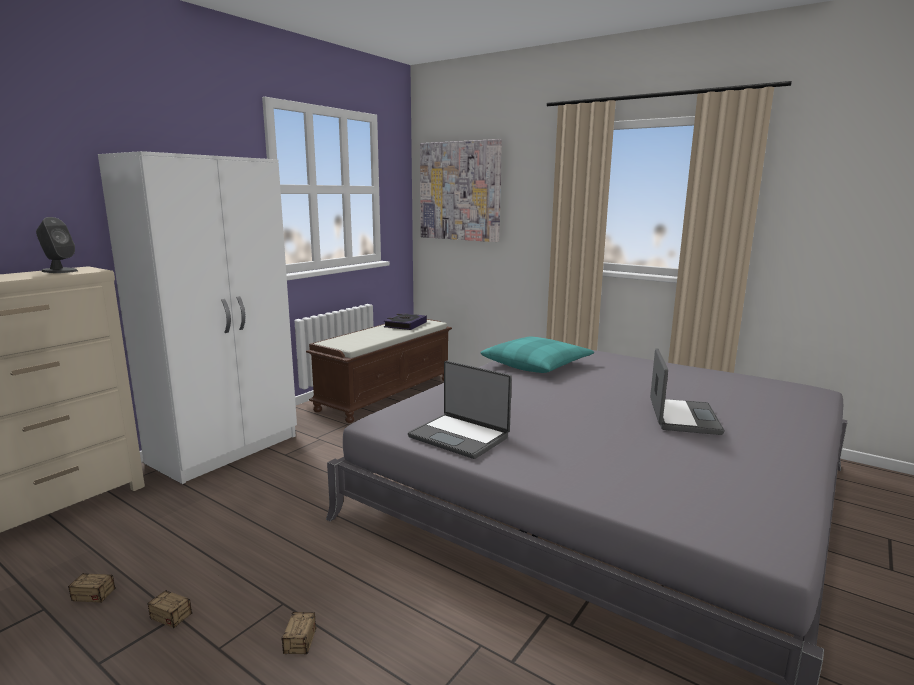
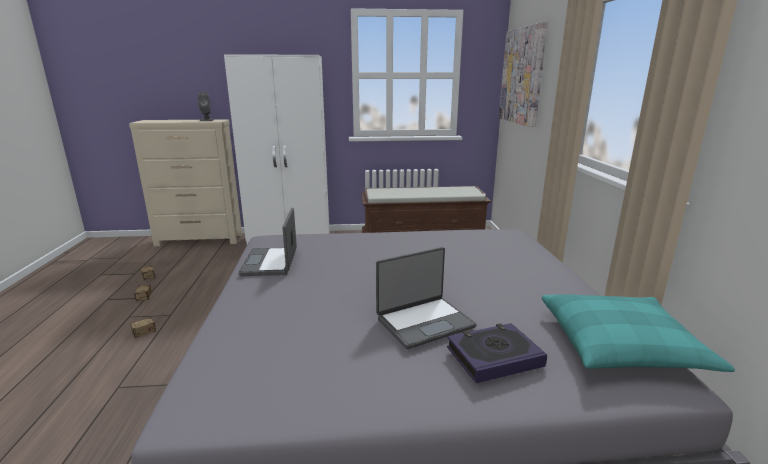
camera: 50 degrees right, 5 degrees up
book [384,313,427,330] -> book moved to [447,323,547,383]
turquoise pillow [481,337,594,373] -> turquoise pillow moved to [542,295,735,372]

